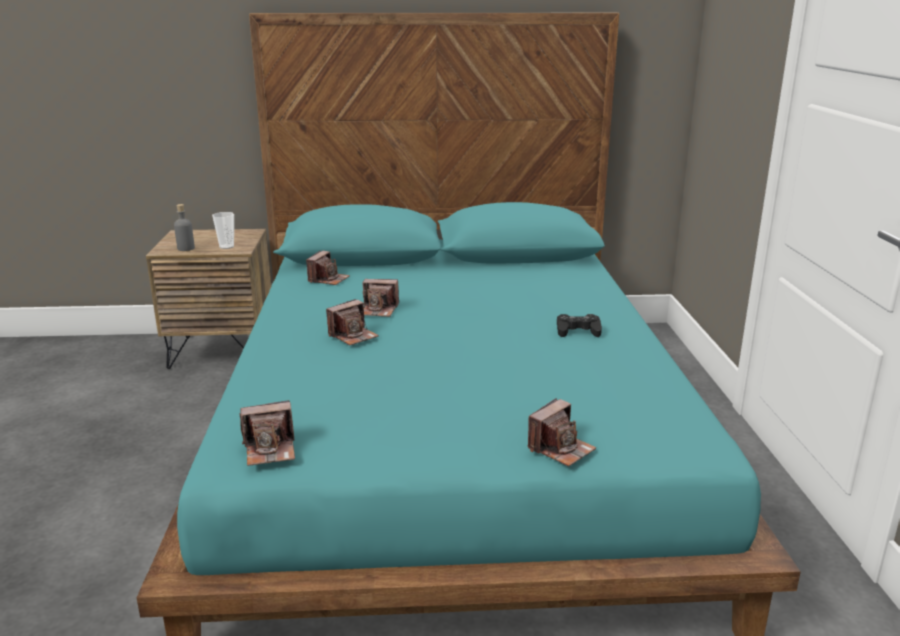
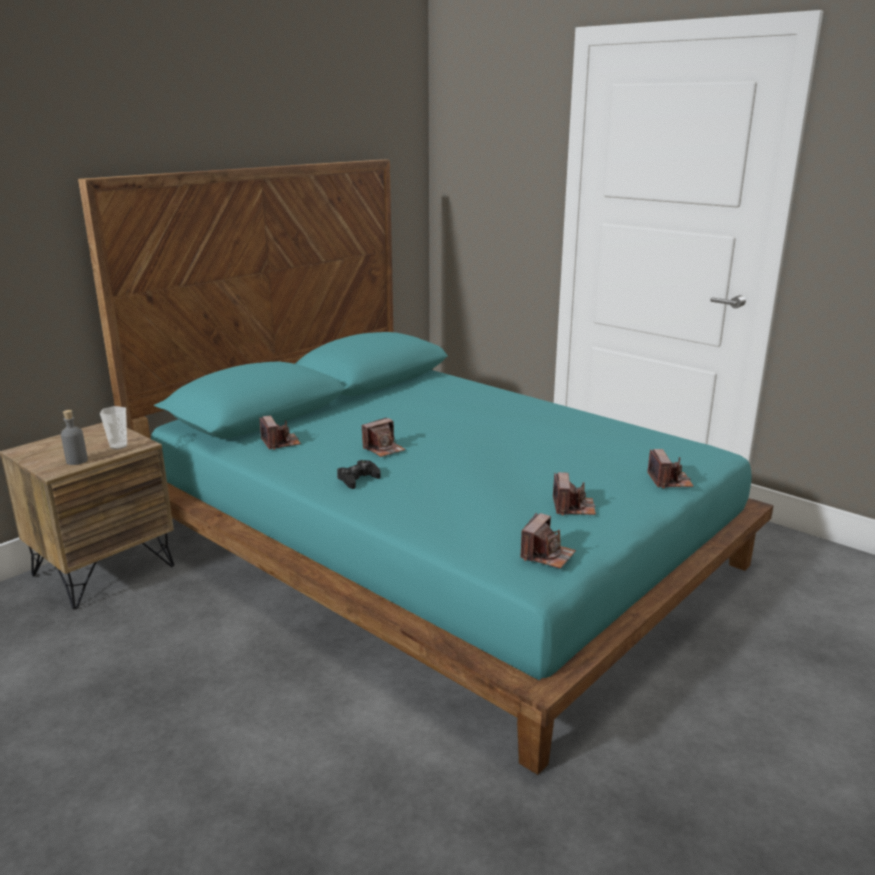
camera: 45 degrees left, 0 degrees up
camera [326,299,379,345] -> camera moved to [553,472,596,515]
black game controller [557,314,602,337] -> black game controller moved to [337,460,381,489]

